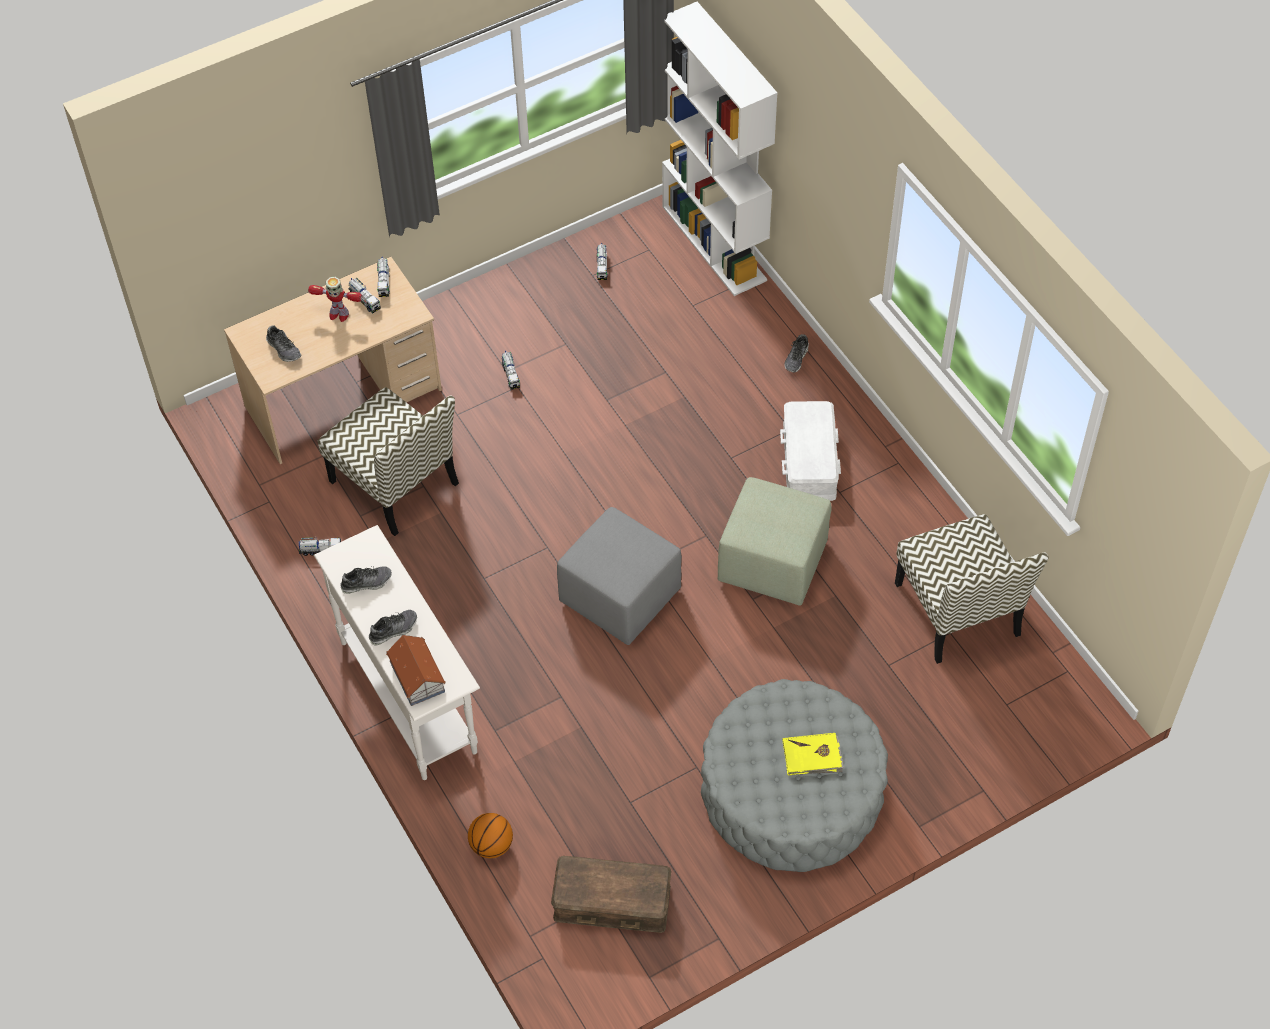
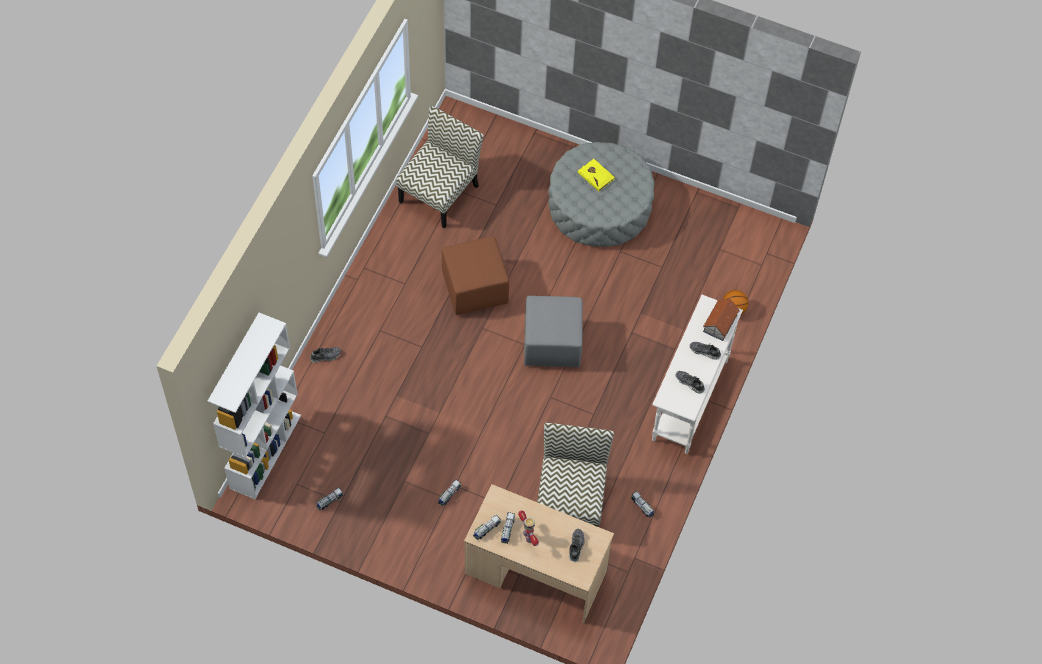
camera: 130 degrees left, 5 degrees up
brown storage box [551,856,671,933] -> none
green ottoman [718,477,831,606] -> brown ottoman [442,236,509,315]
white storage box [780,401,841,501] -> none

